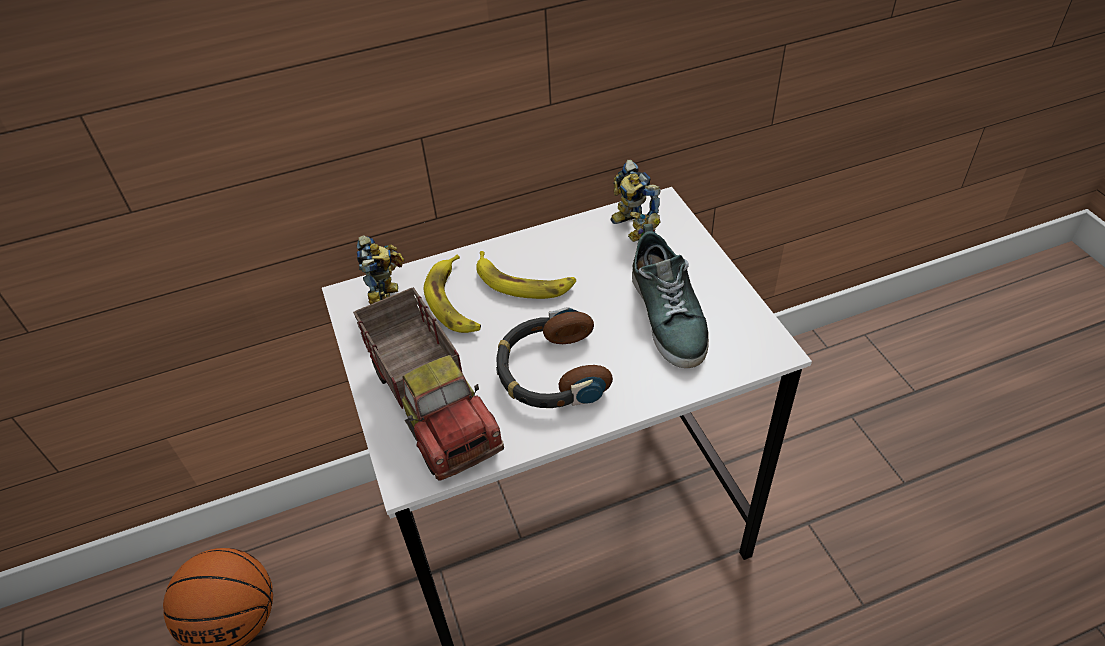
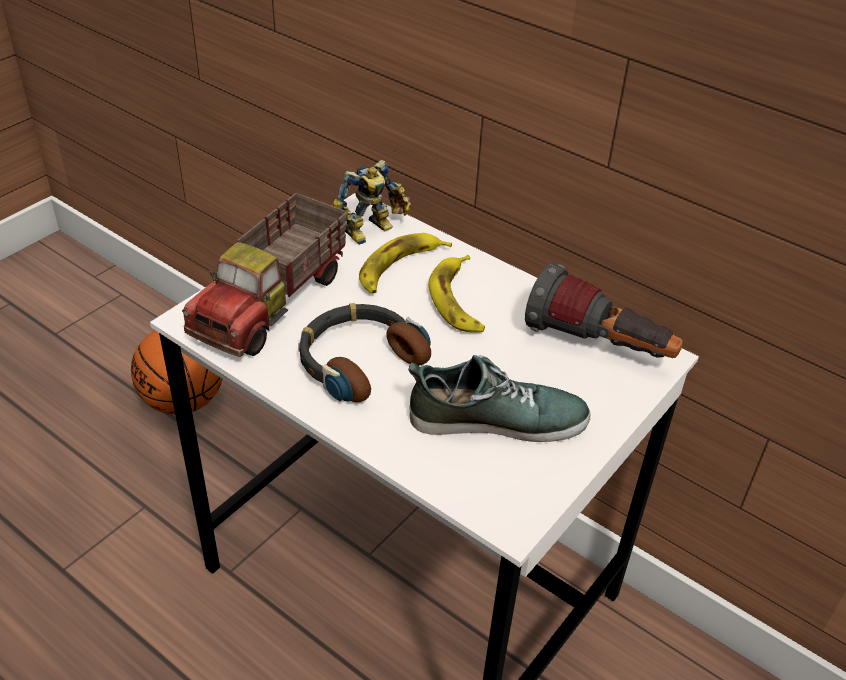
camera: 55 degrees right, 5 degrees down
toy robot [611,160,661,242] -> flashlight [525,263,683,358]
shoe [632,224,709,368] -> shoe turned 135 degrees counterclockwise [408,355,590,442]

